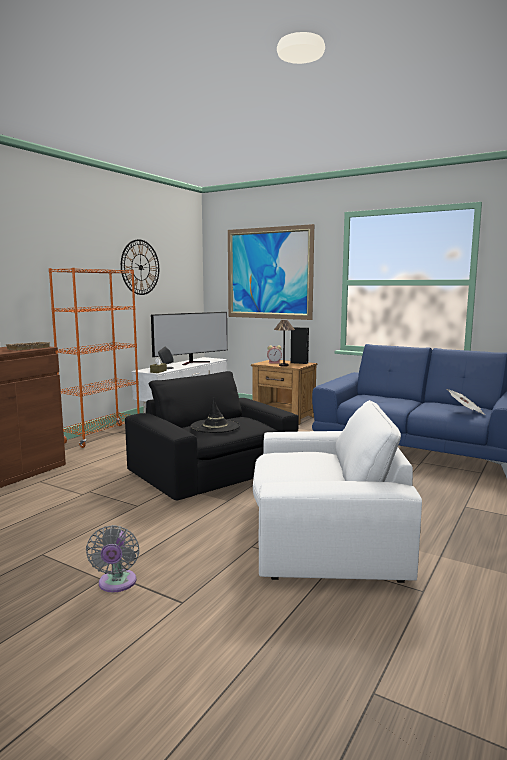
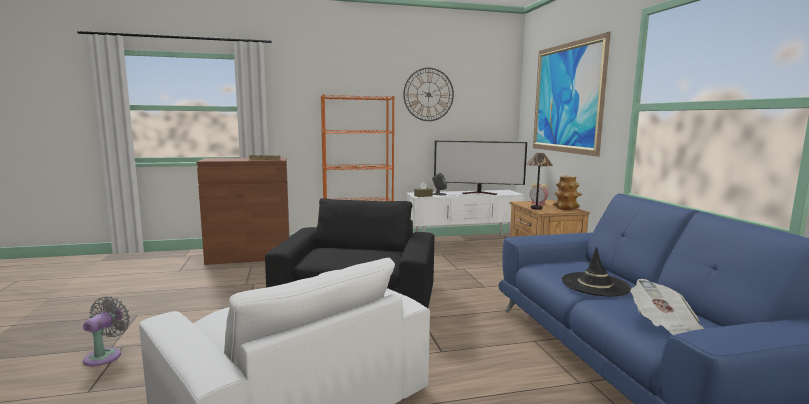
camera: 45 degrees right, 0 degrees up
grey fan [86,525,139,593] -> grey fan turned 150 degrees clockwise [83,296,130,366]
black hat [191,397,240,433] -> black hat moved to [562,247,631,296]
black speaker [291,327,309,364] -> vase [553,175,582,210]

